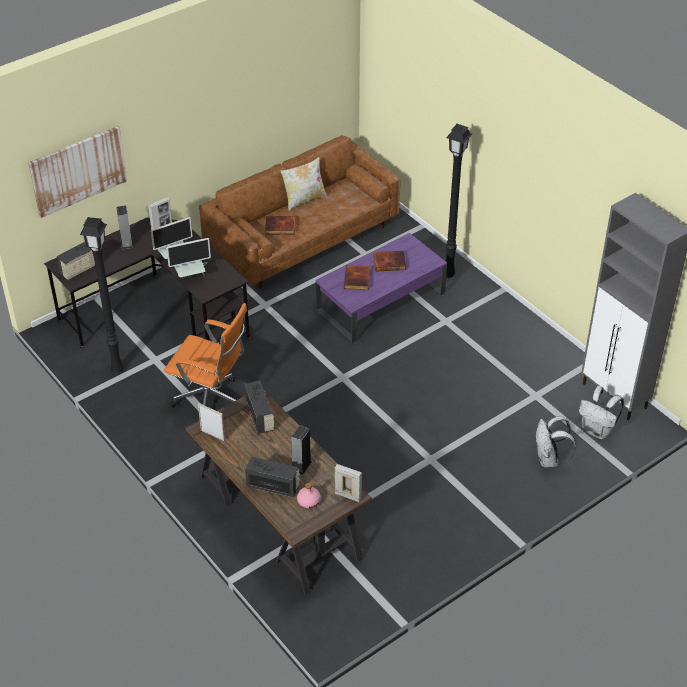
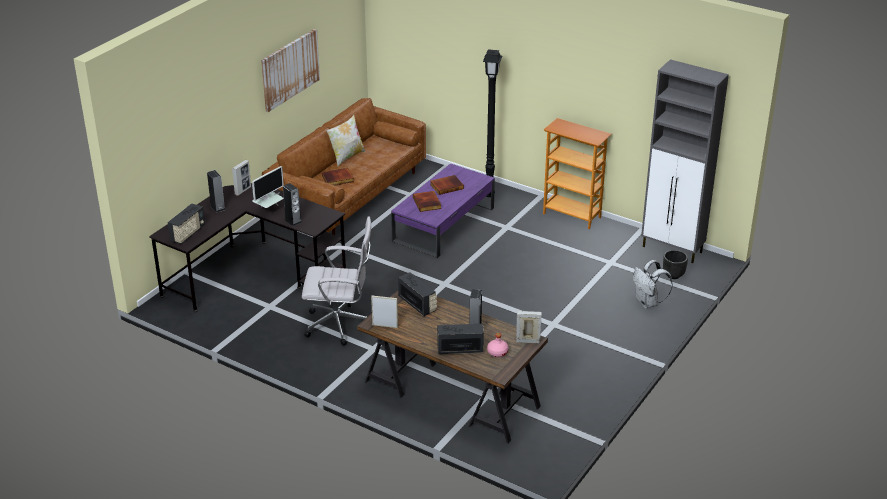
camera: 20 degrees left, 10 degrees down
picture [28,126,127,218] -> picture moved to [261,29,320,112]
black floor lamp [80,217,124,374] -> none
orange office chair [164,303,247,408] -> white office chair [302,216,371,346]
monitor [166,238,211,277] -> speaker [283,183,302,226]
white backpack [579,386,624,439] -> black planter [663,250,688,279]
none -> bookcase [543,118,611,229]

